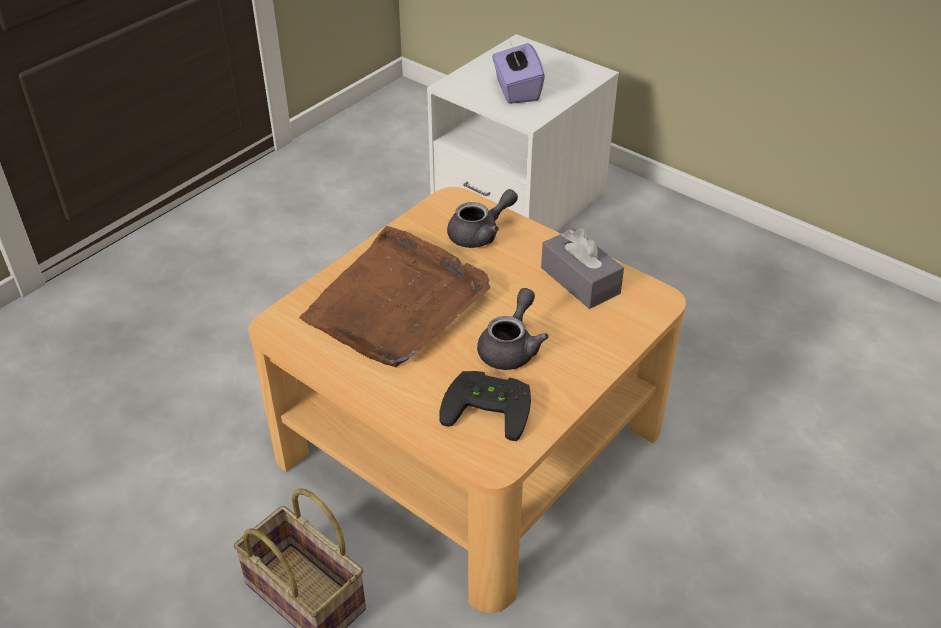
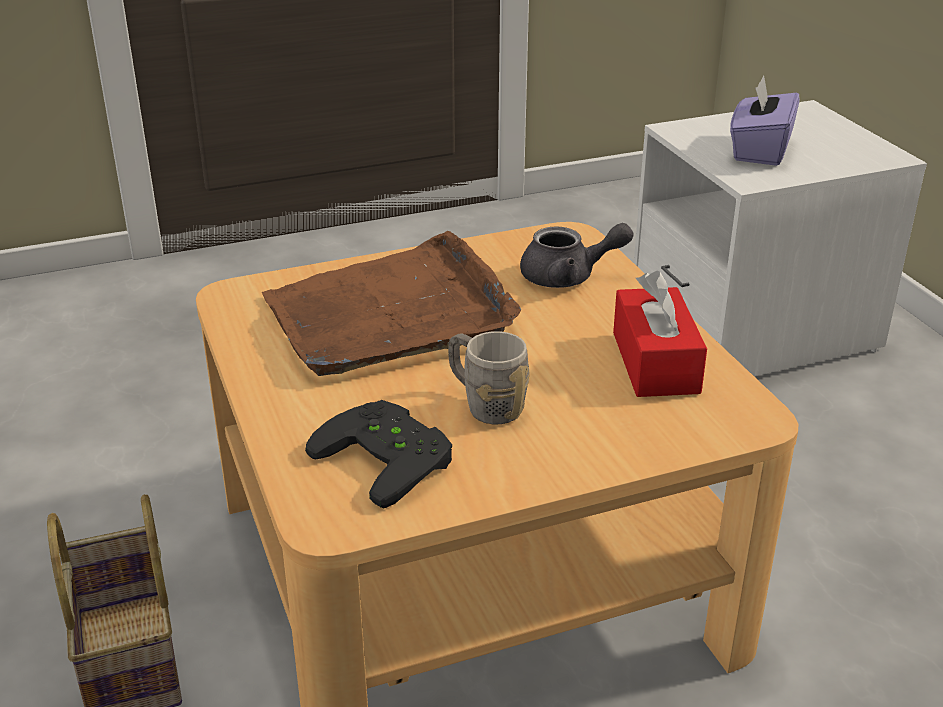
camera: 30 degrees right, 10 degrees down
grey teapot [477,288,549,370] -> grey mug [448,331,530,424]
grey tissue box [541,228,624,309] -> red tissue box [613,271,707,397]

